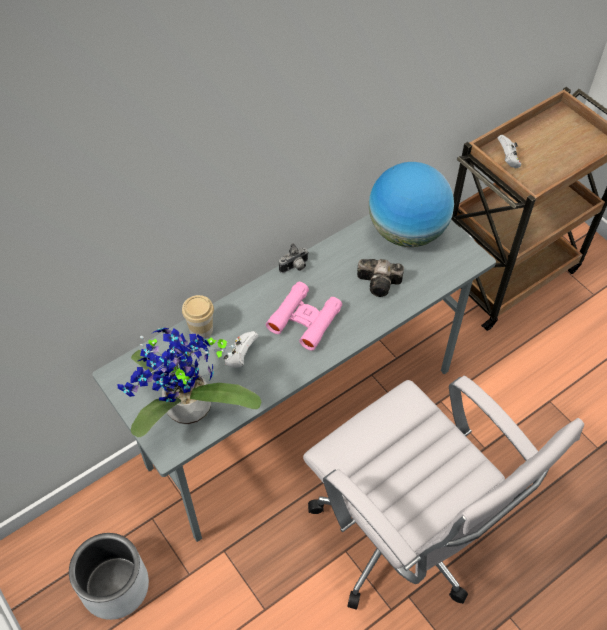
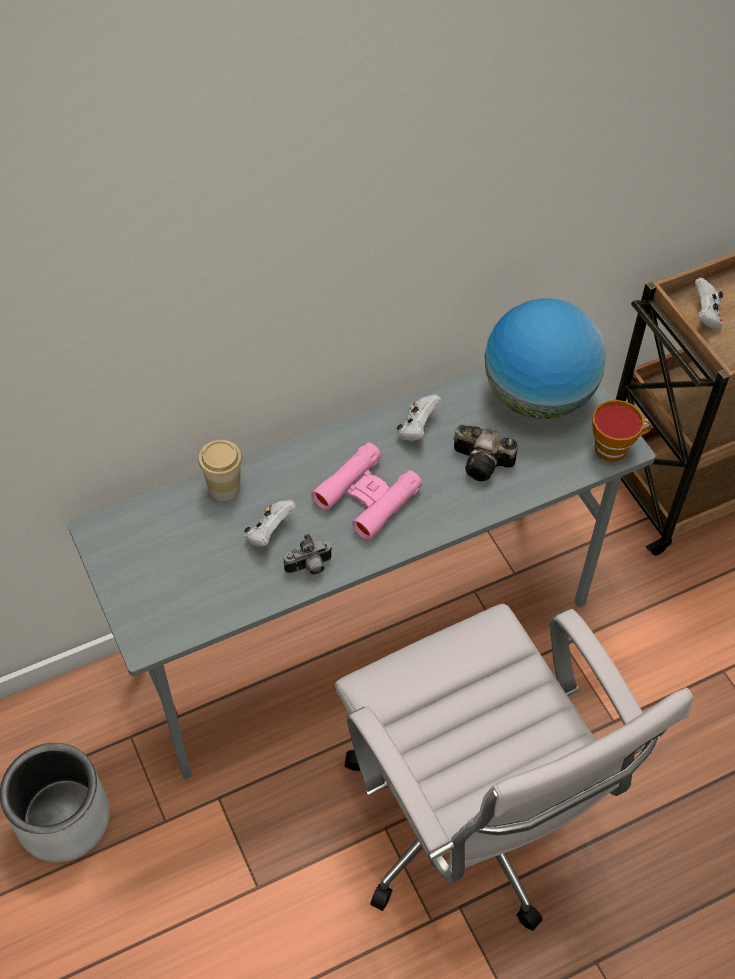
camera: 10 degrees right, 0 degrees up
potted plant [118,328,262,437] -> none
camera [279,243,309,273] -> camera moved to [283,534,332,575]
none -> white game controller [397,394,442,441]
none -> cup [592,400,651,462]

